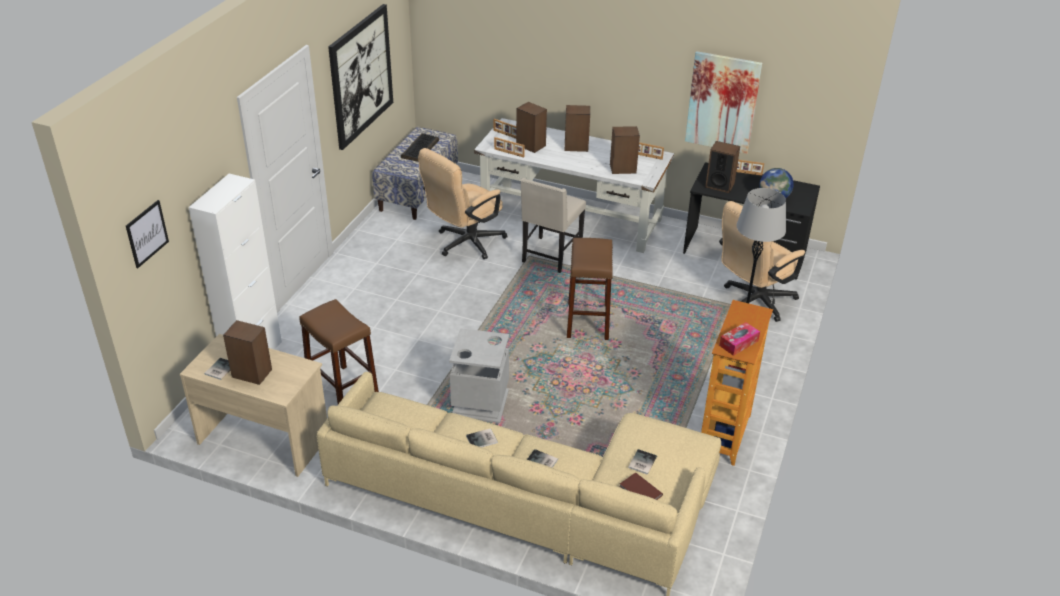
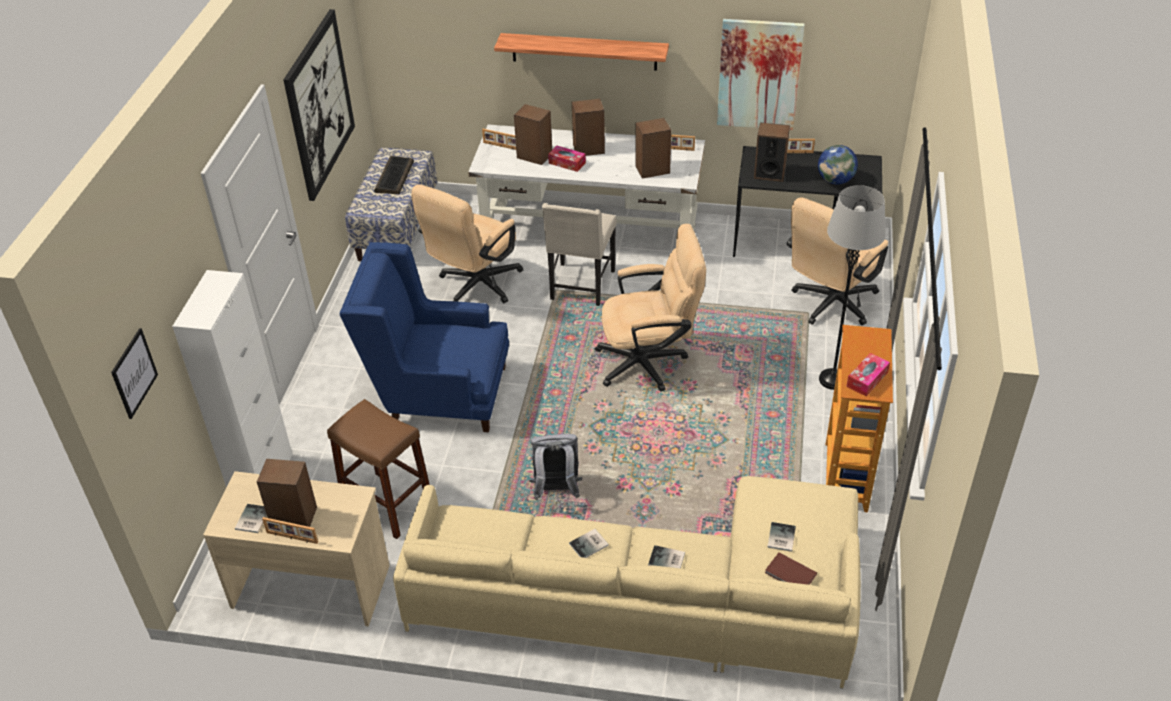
camera: 10 degrees left, 5 degrees up
grey trash can [449,328,509,423] -> grey backpack [529,434,582,500]
picture frame [494,137,525,157] -> picture frame moved to [262,517,318,544]
brown stool [567,238,613,340] -> beige office chair [595,224,706,392]
none -> blue armchair [340,242,509,432]
none -> shelf [494,33,669,71]
none -> tissue box [548,146,586,172]

